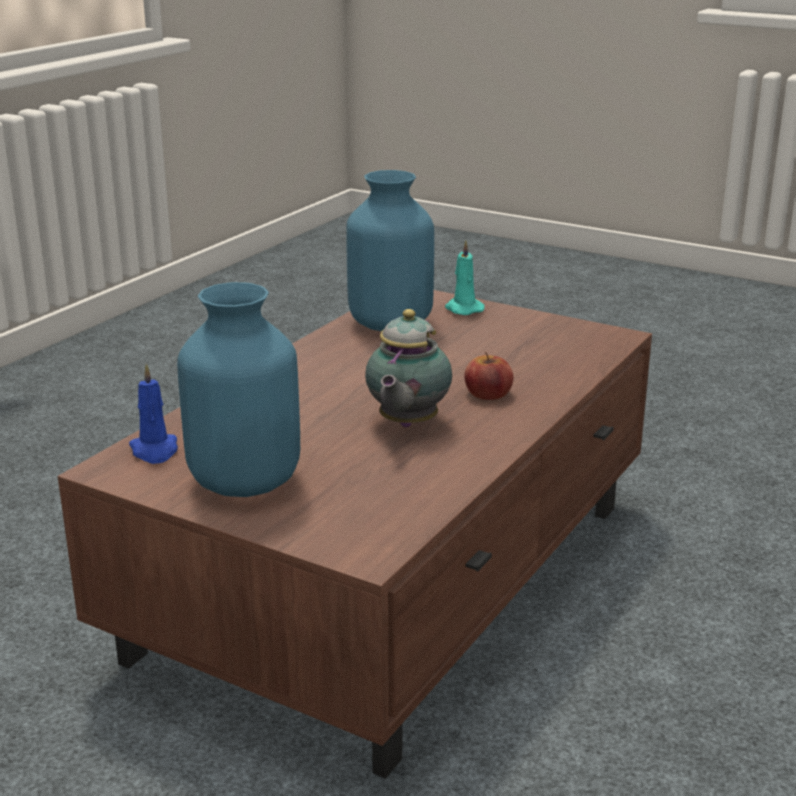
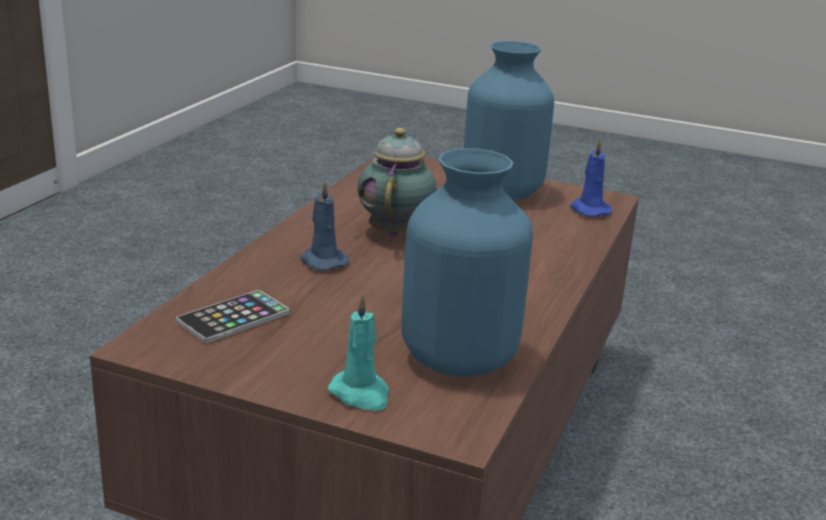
camera: 170 degrees right, 0 degrees up
apple [464,352,513,400] -> blue candle [300,181,348,271]
none -> phone [176,290,289,343]

